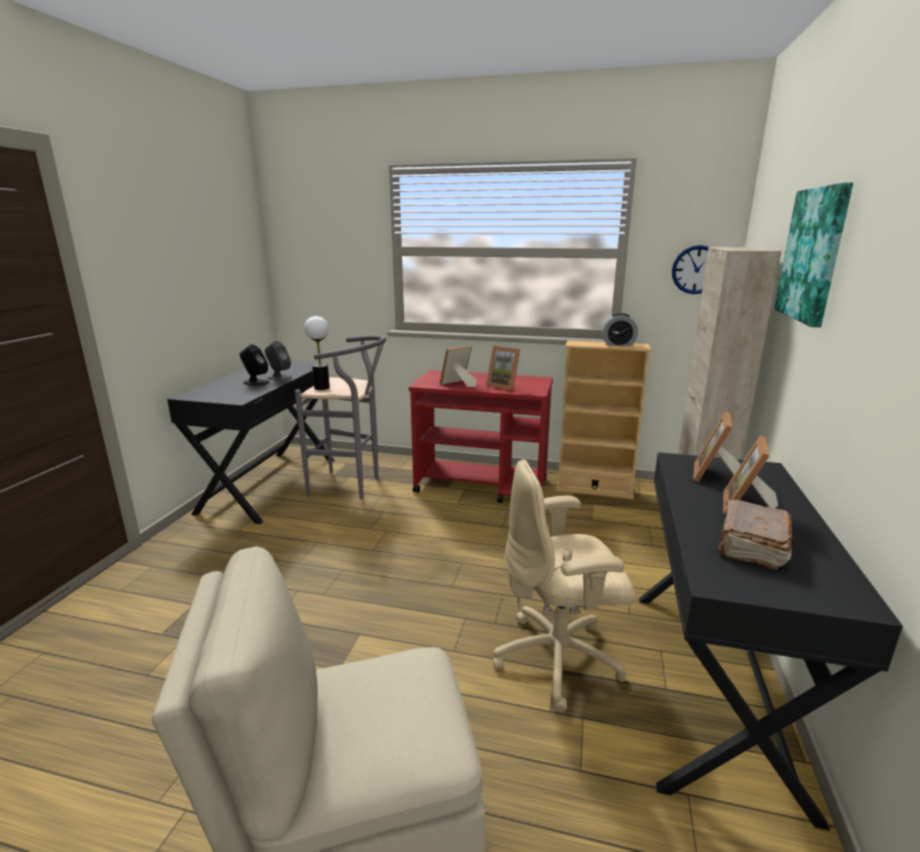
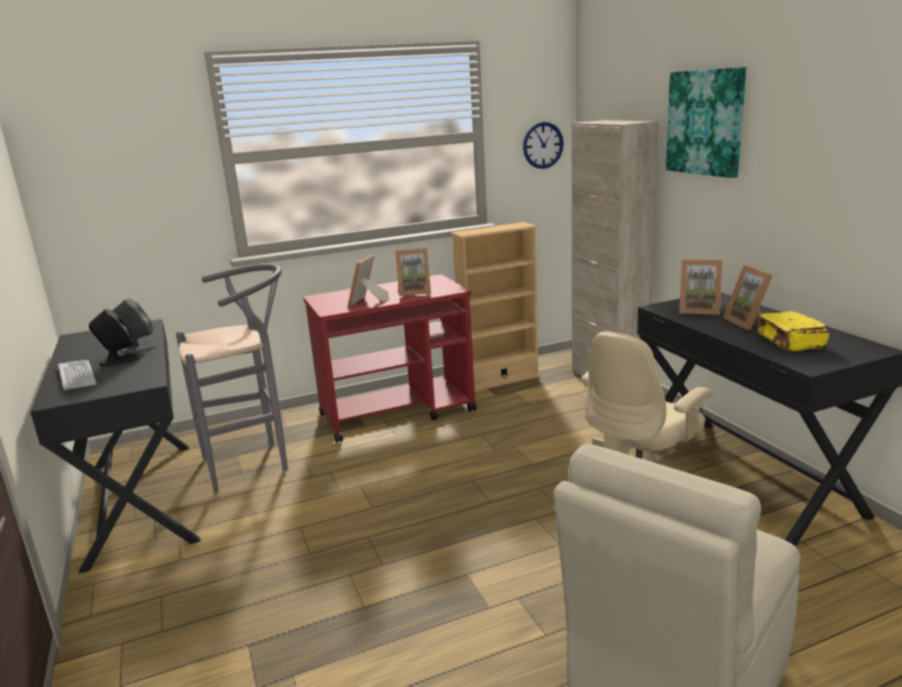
camera: 35 degrees left, 0 degrees up
table lamp [304,316,330,390] -> none
alarm clock [602,313,638,346] -> none
picture frame [693,411,740,482] -> picture frame turned 60 degrees counterclockwise [679,260,723,315]
brown book [718,500,792,570] -> yellow book [756,311,829,352]
none -> keyboard [58,360,97,390]

